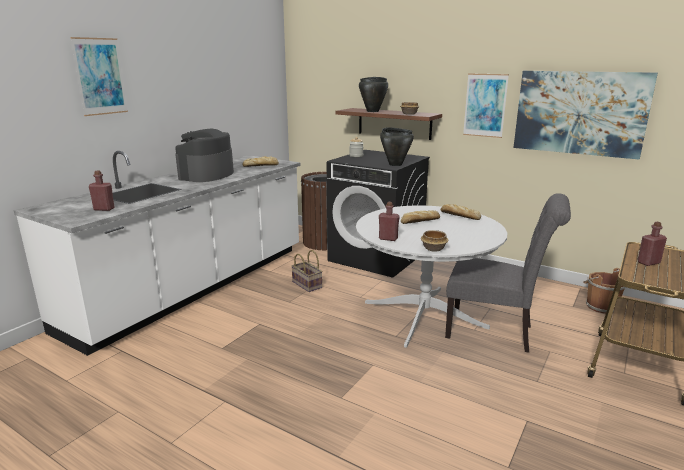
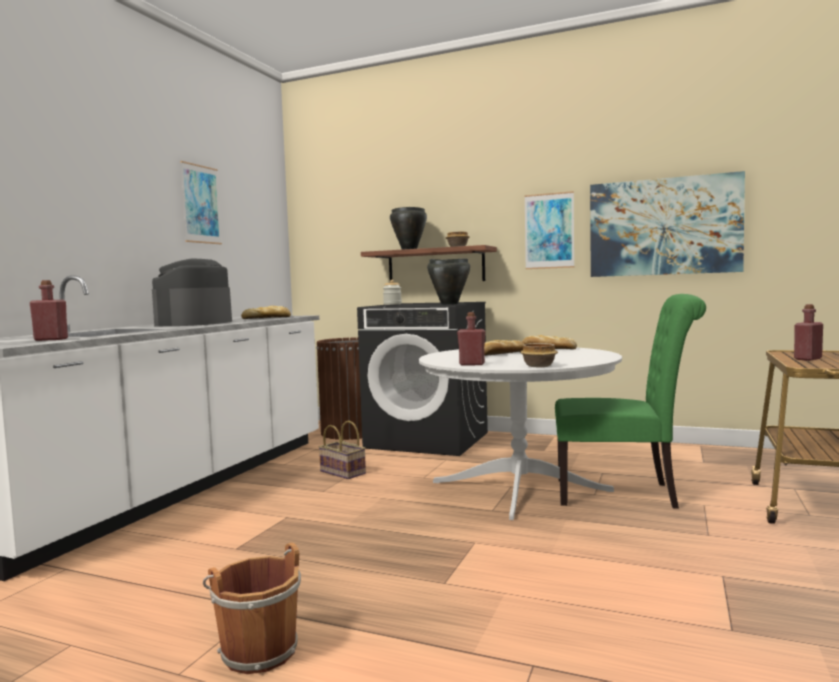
camera: 10 degrees left, 15 degrees down
picture [70,37,128,116] -> picture moved to [180,161,222,244]
grey chair [445,193,571,353] -> green chair [555,294,706,509]
brown bucket [583,268,626,314] -> brown bucket moved to [203,543,301,674]

